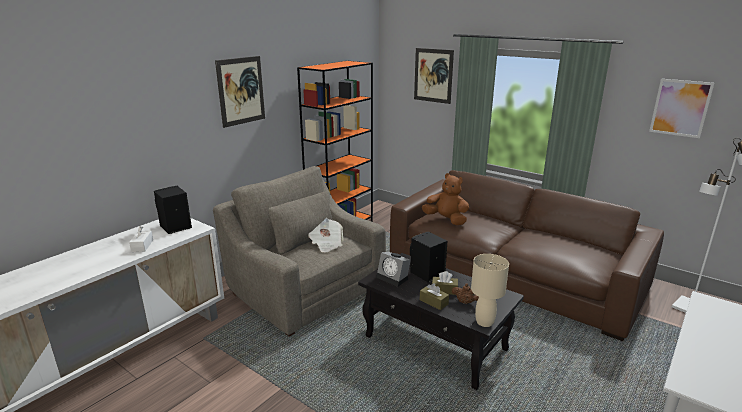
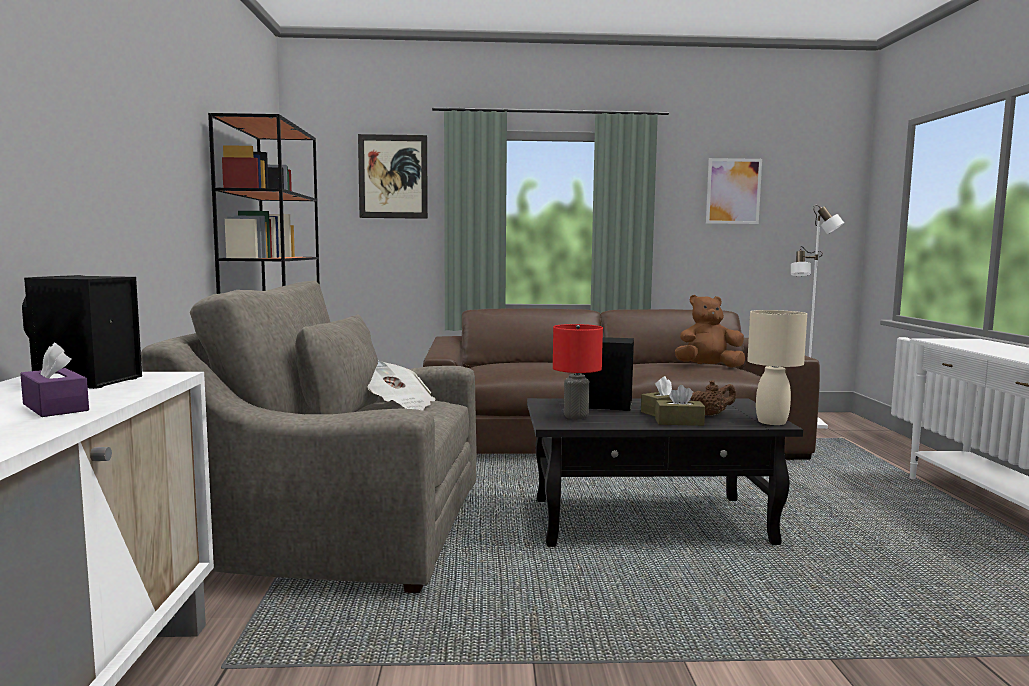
camera: 40 degrees left, 15 degrees down
white tissue box [129,226,153,252] -> purple tissue box [20,343,89,417]
picture [215,56,265,128] -> none
alarm clock [376,252,411,287] -> red table lamp [553,324,603,419]
brown plush toy [422,173,469,225] -> brown plush toy moved to [675,295,746,368]

